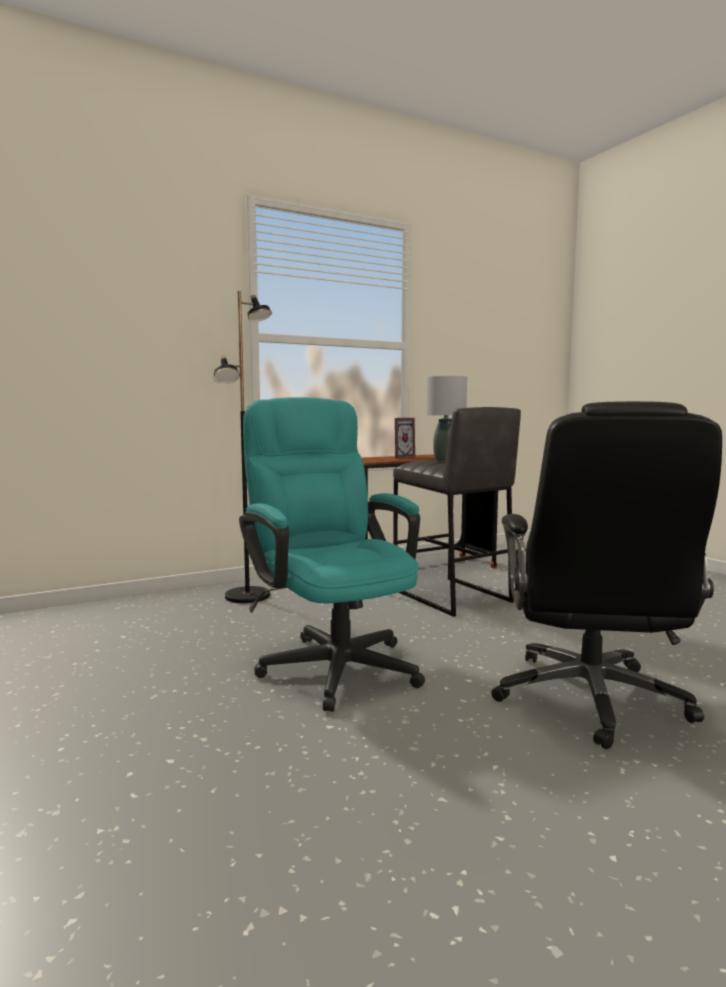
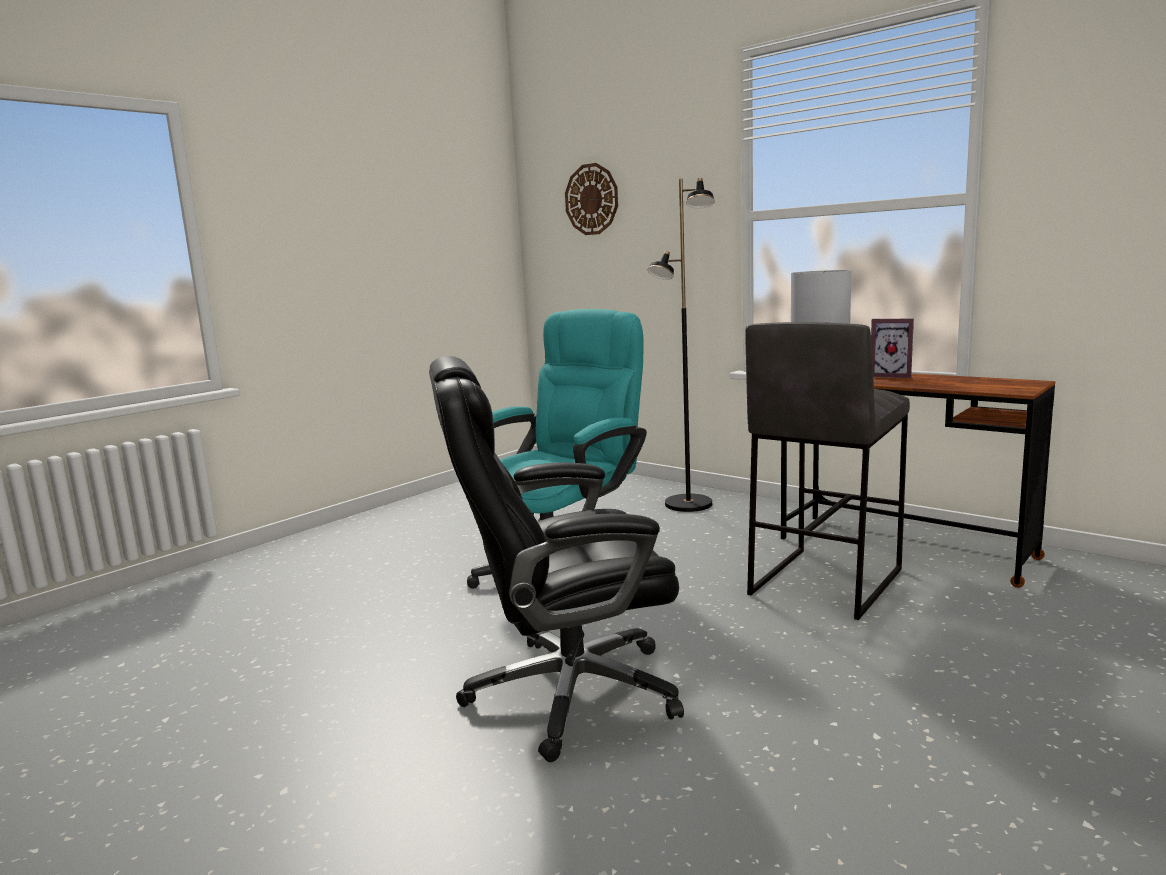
camera: 70 degrees right, 5 degrees up
none -> wall clock [565,163,618,235]

